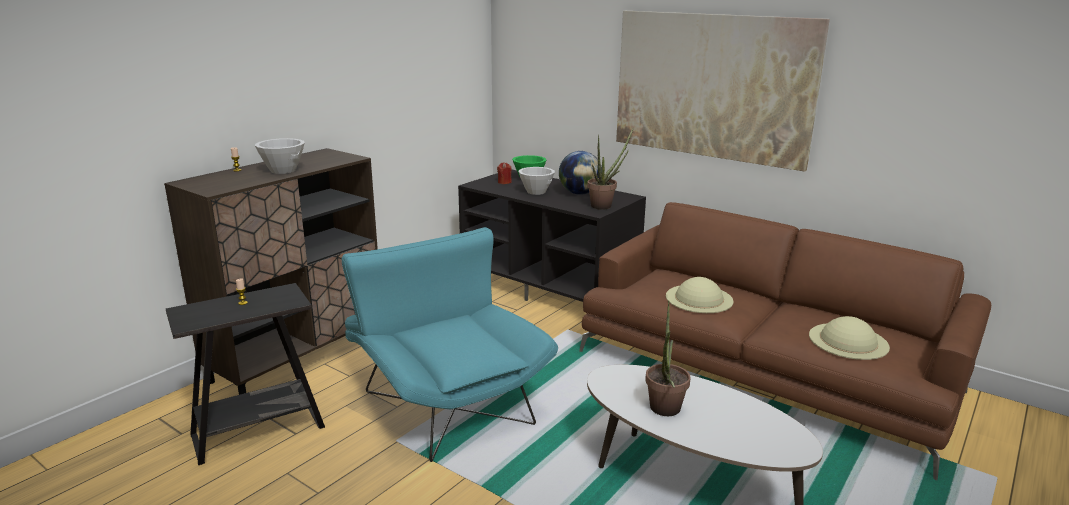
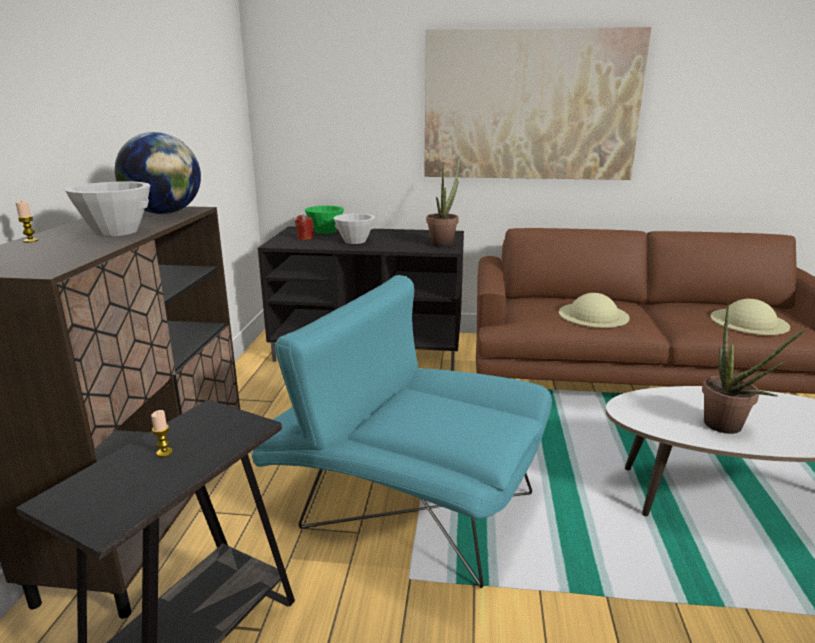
camera: 30 degrees left, 0 degrees up
globe [559,151,602,195] -> globe moved to [115,132,201,214]

